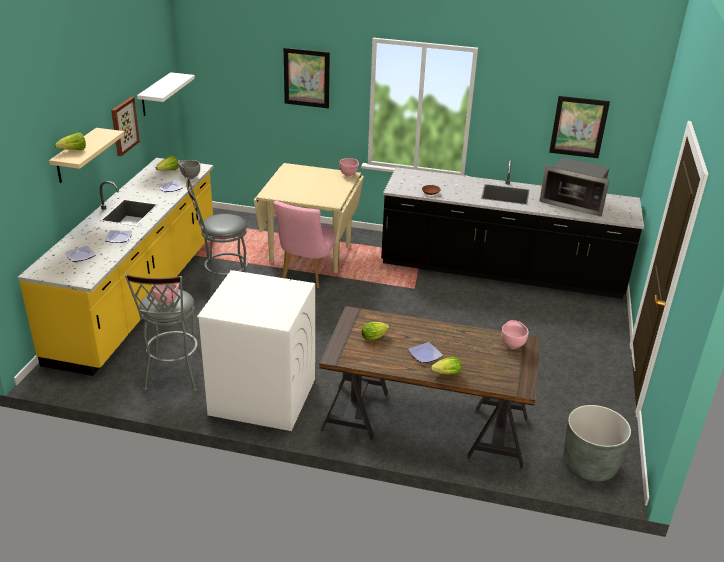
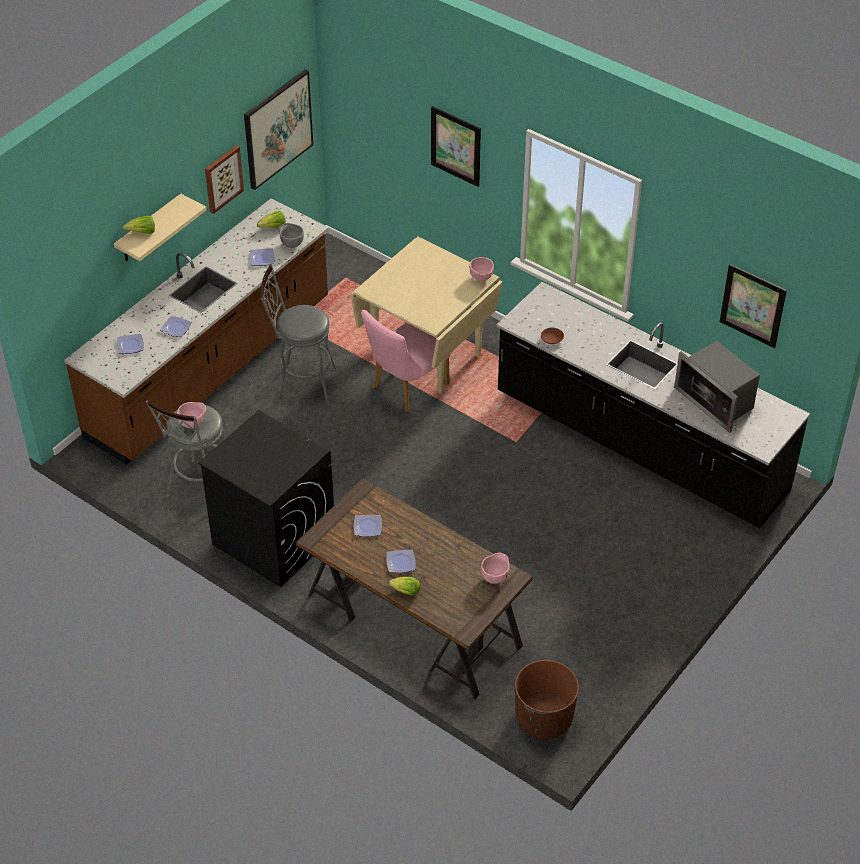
camera: 25 degrees right, 15 degrees up
yellow counter [18,158,214,376] -> brown counter [64,198,329,465]
white shelf [137,72,195,116] -> picture [244,70,313,190]
white washing machine [197,270,315,431] -> black washing machine [198,410,334,587]
lettuce [362,322,389,341] -> plate [354,515,382,537]
grey planter [563,405,631,482] -> brown planter [515,660,579,739]

